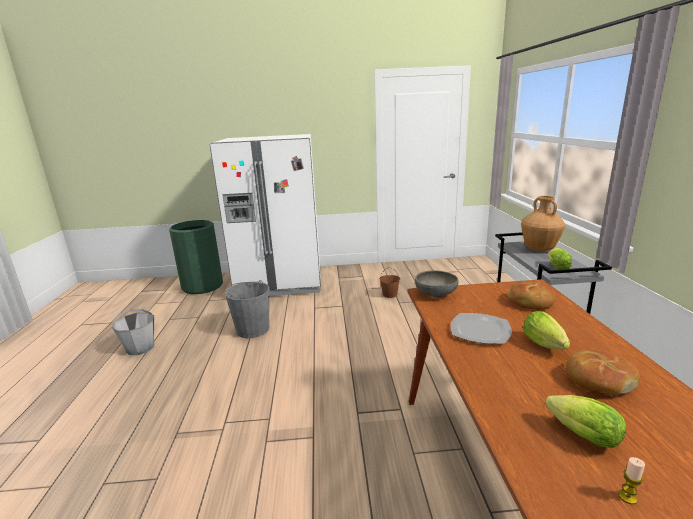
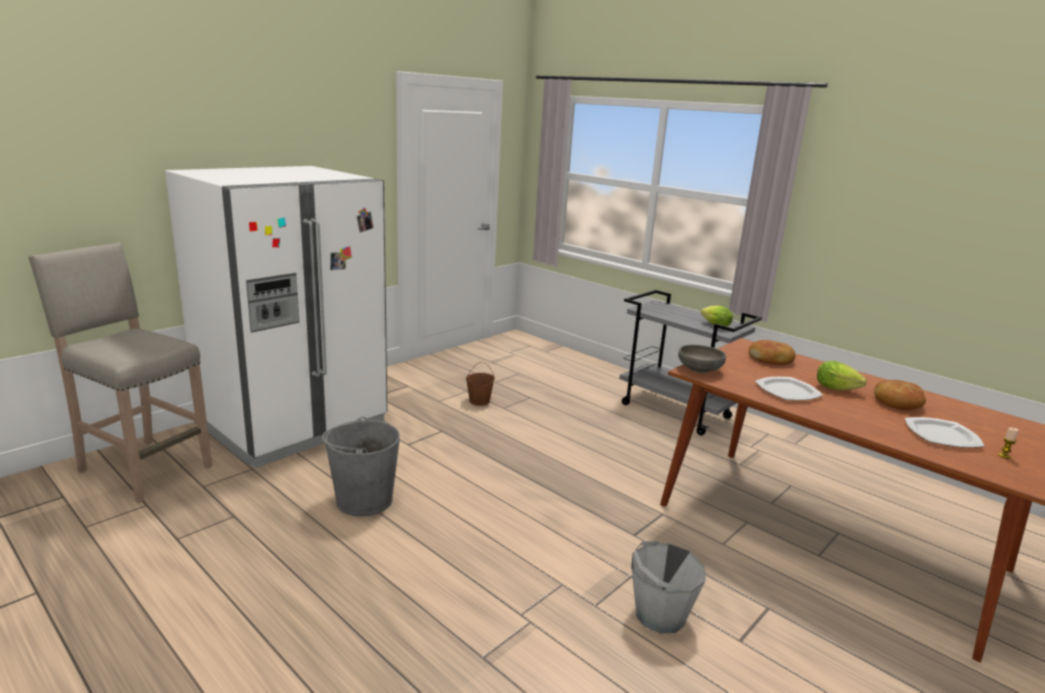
camera: 45 degrees left, 0 degrees up
grey bucket [112,309,154,355] -> grey bucket moved to [631,541,706,634]
green trash can [169,220,223,294] -> beige stool [29,242,212,503]
brown vase [521,196,565,252] -> none
lettuce [545,395,626,448] -> plate [905,417,985,448]

